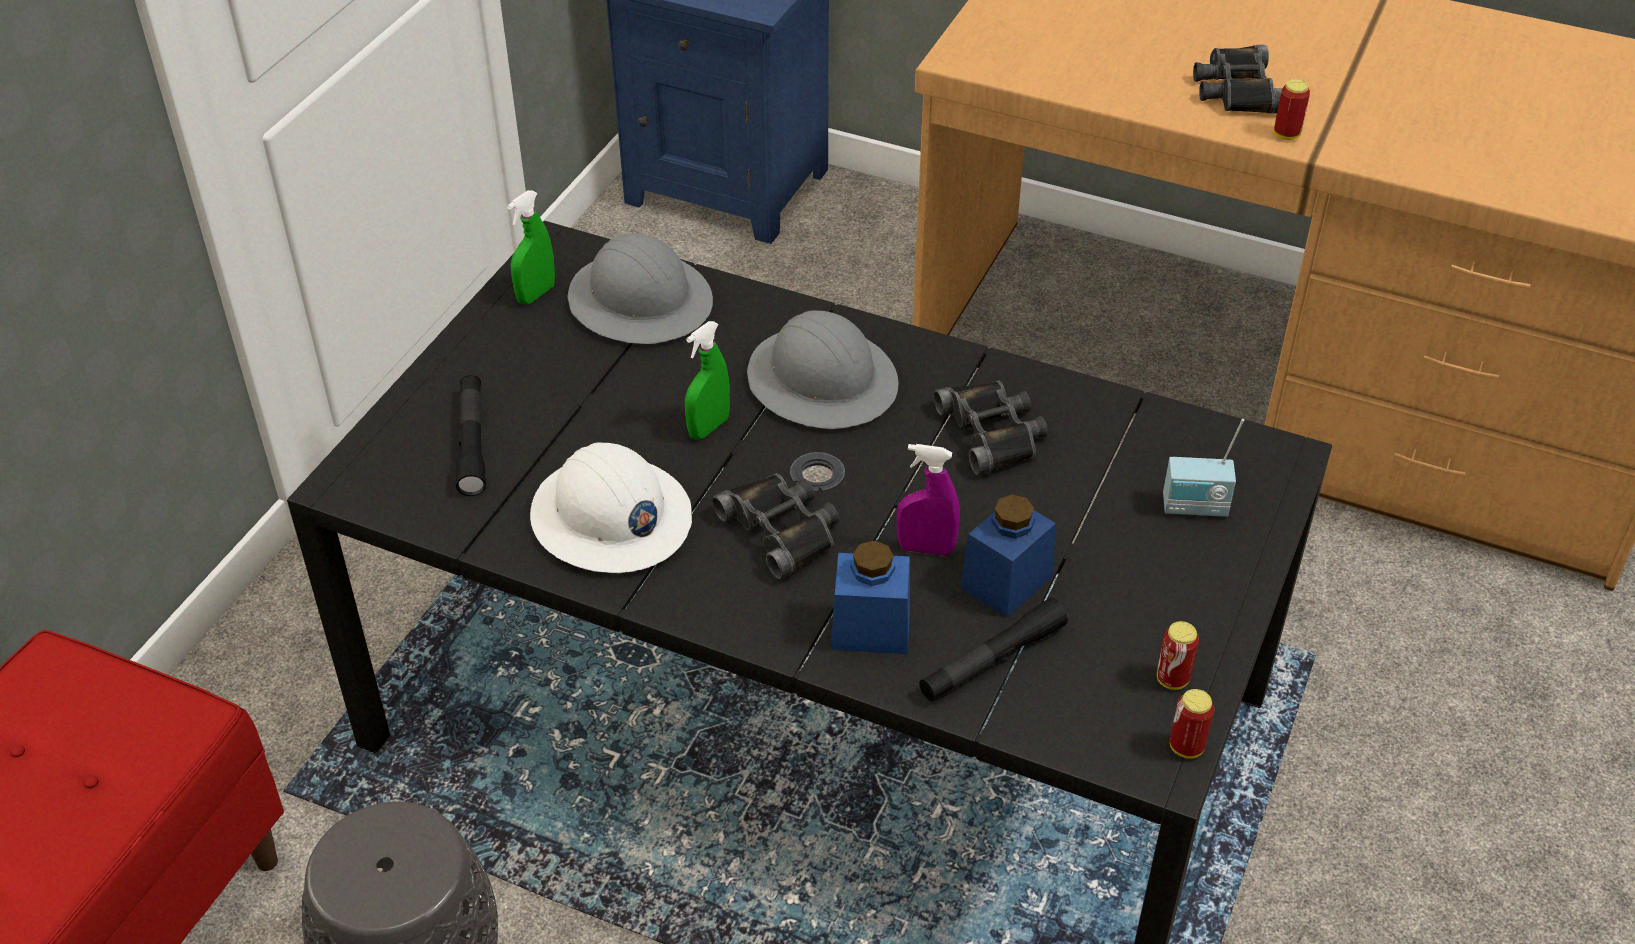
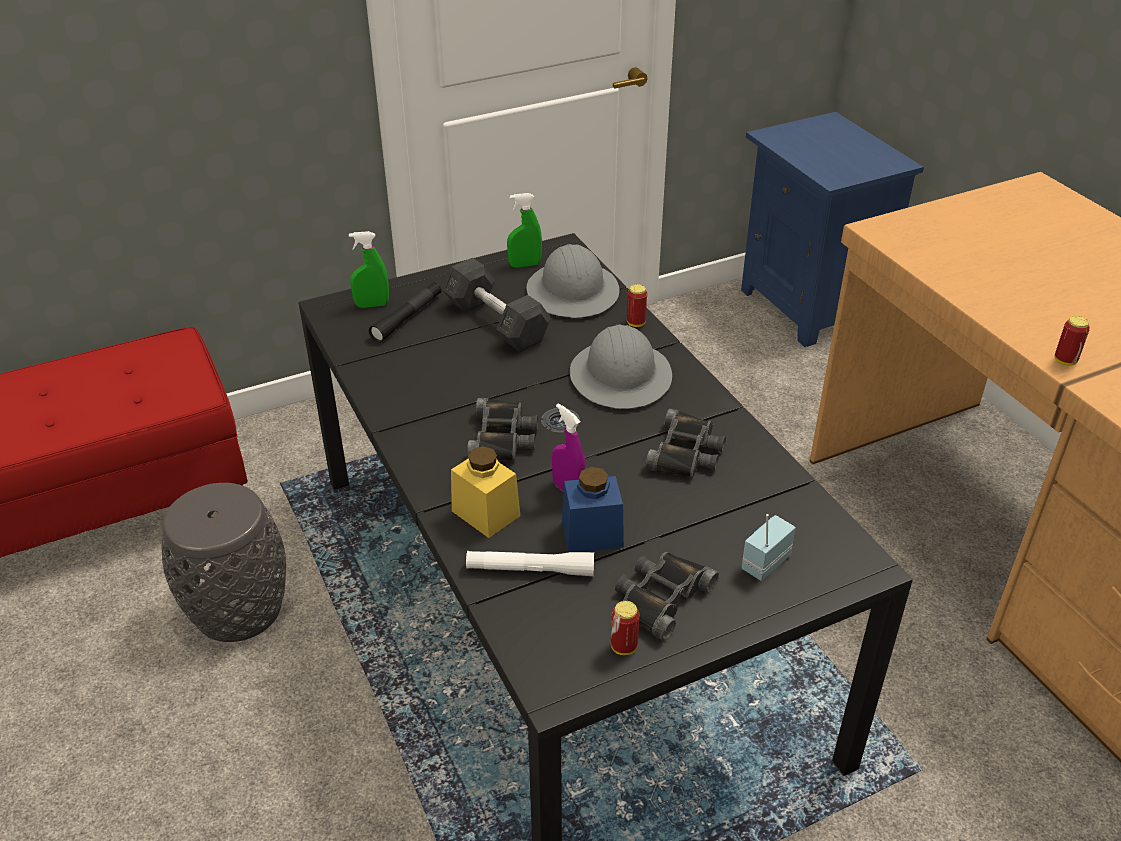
camera: 40 degrees right, 5 degrees down
white hard hat [530,442,692,573] -> none
green spray bottle [685,321,730,440] -> green spray bottle moved to [349,231,389,308]
blue jar [831,541,910,654] -> yellow jar [451,446,520,538]
black flashlight [919,598,1068,701] -> white flashlight [466,551,594,576]
radio [1163,419,1244,517] -> radio turned 90 degrees clockwise [741,514,796,581]
can [1170,689,1214,759] -> can moved to [627,284,647,327]
black binoculars [1193,45,1282,114] -> black binoculars moved to [615,552,719,641]
none -> grey dumbbell [443,258,551,352]

